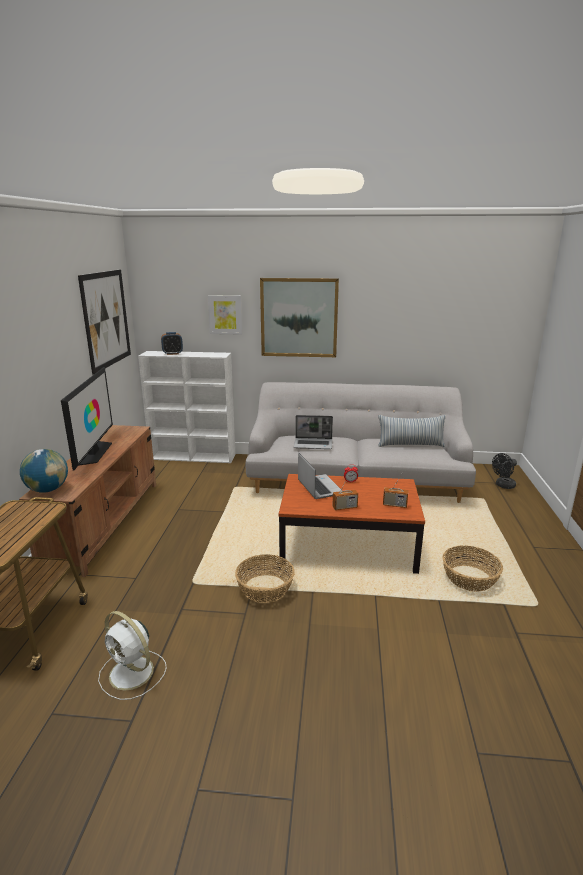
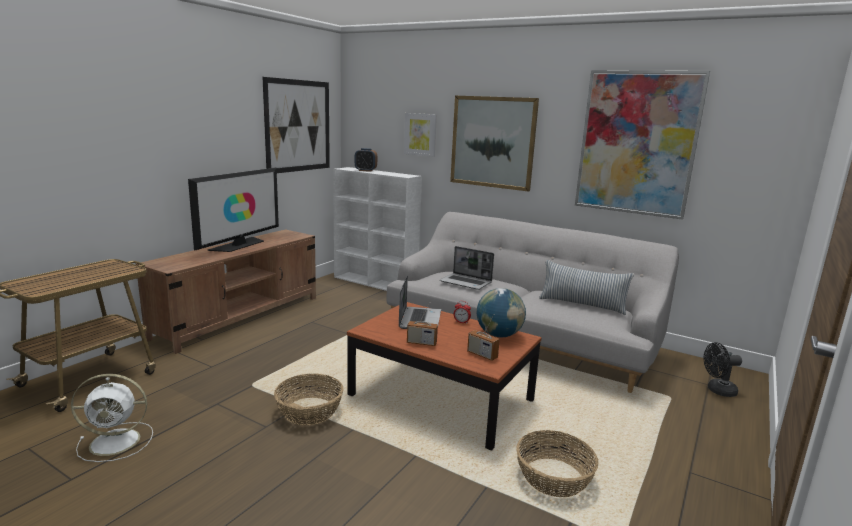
camera: 25 degrees right, 5 degrees down
globe [20,449,68,493] -> globe moved to [476,288,526,337]
white fan [98,611,167,700] -> white fan turned 75 degrees counterclockwise [71,374,153,462]
none -> picture [575,70,710,220]

